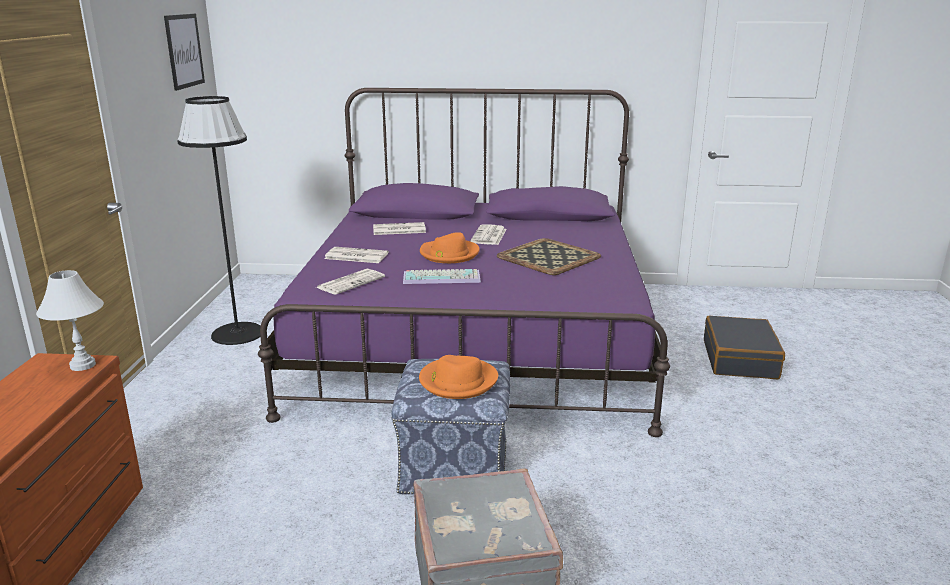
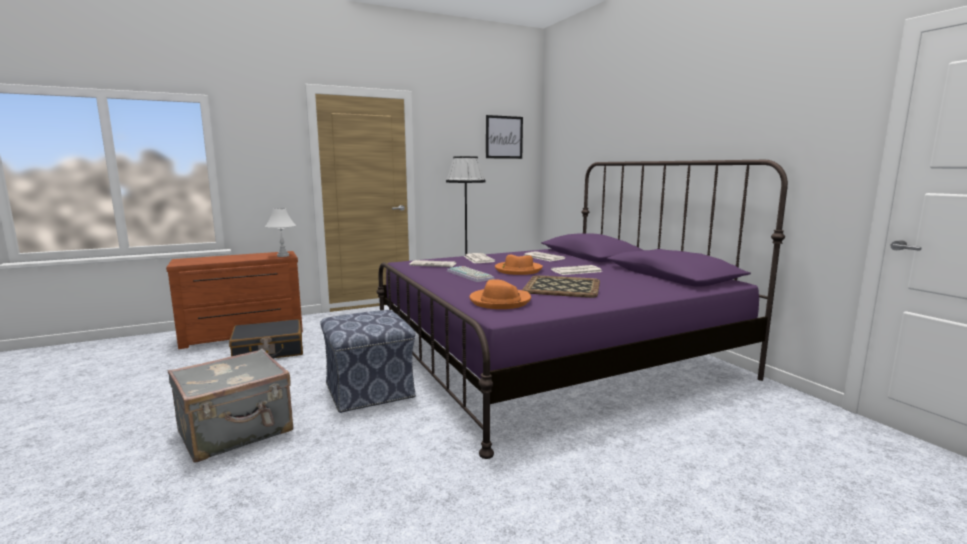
camera: 60 degrees right, 10 degrees down
orange hat [419,355,498,399] -> orange hat moved to [469,279,531,309]
black suitcase [704,316,785,379] -> black suitcase moved to [229,319,303,359]

